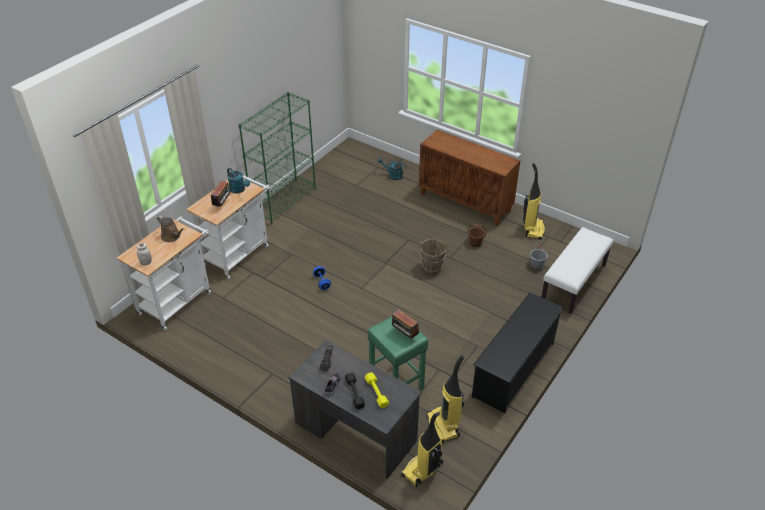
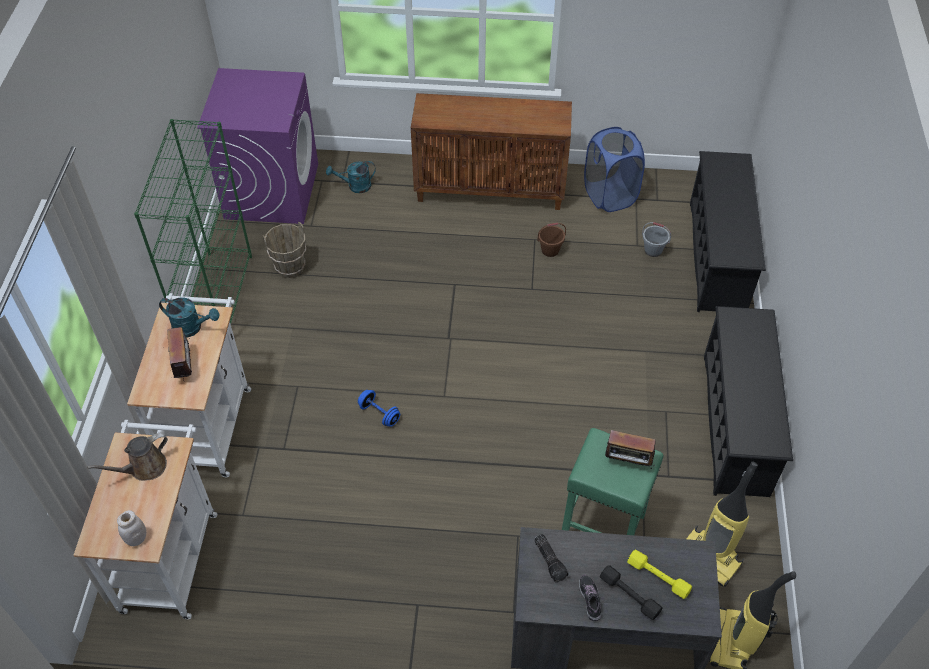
camera: 30 degrees left, 10 degrees up
brown watering can [157,216,184,242] -> brown watering can turned 135 degrees clockwise [87,433,168,481]
brown bucket [420,239,447,274] -> brown bucket moved to [263,222,306,278]
vacuum cleaner [523,163,545,240] -> blue laundry basket [584,127,645,212]
white bench [542,227,613,314] -> black shoe rack [690,151,766,312]
none -> purple washing machine [197,68,318,224]

